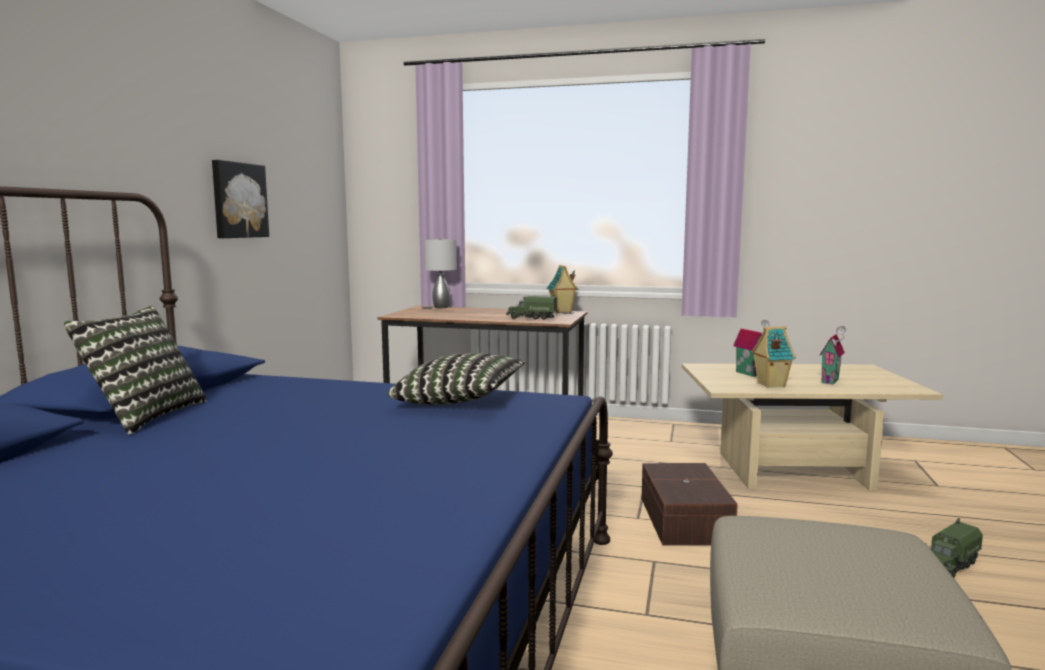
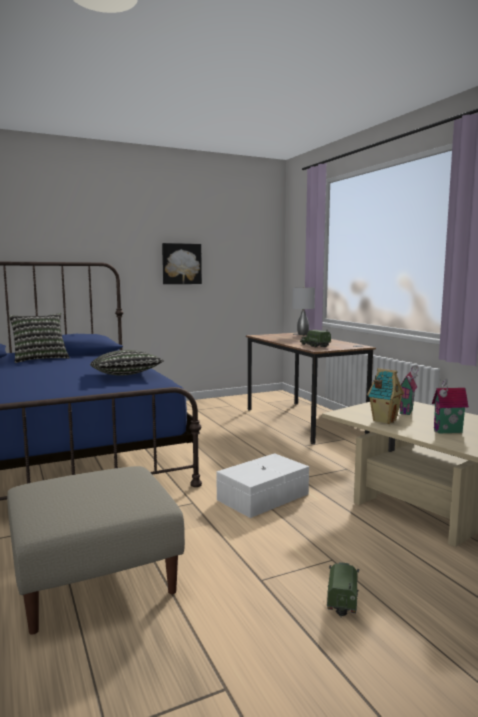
camera: 50 degrees right, 0 degrees up
toy house [546,265,578,313] -> none
brown storage box [642,463,738,546] -> white storage box [217,453,309,518]
toy truck [925,518,983,578] -> toy truck turned 90 degrees clockwise [327,562,359,617]

